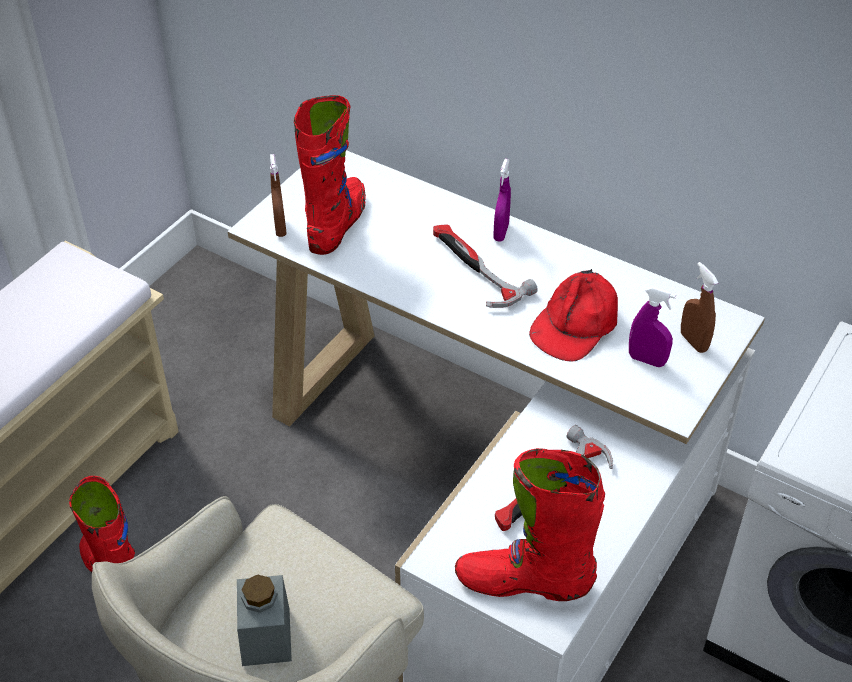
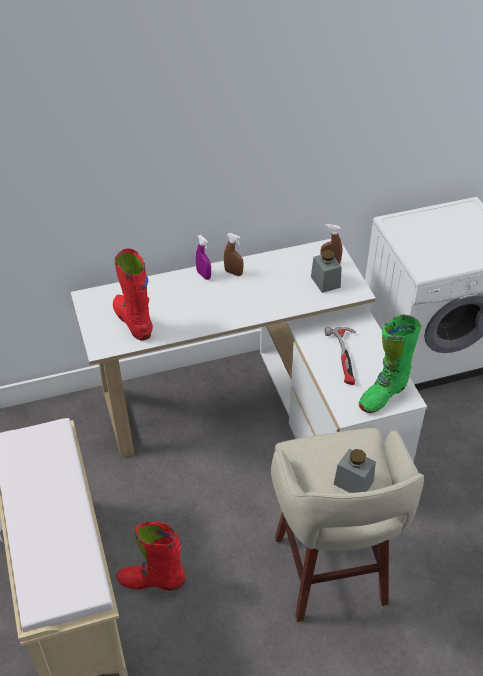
camera: 50 degrees left, 0 degrees up
brown spray bottle [270,154,287,237] -> brown spray bottle moved to [224,233,244,276]
hammer [433,225,538,308] -> none
red boot [455,448,605,601] -> green boot [359,315,421,413]
red cap [529,269,618,362] -> none
purple spray bottle [629,287,676,367] -> grey jar [311,250,342,293]

